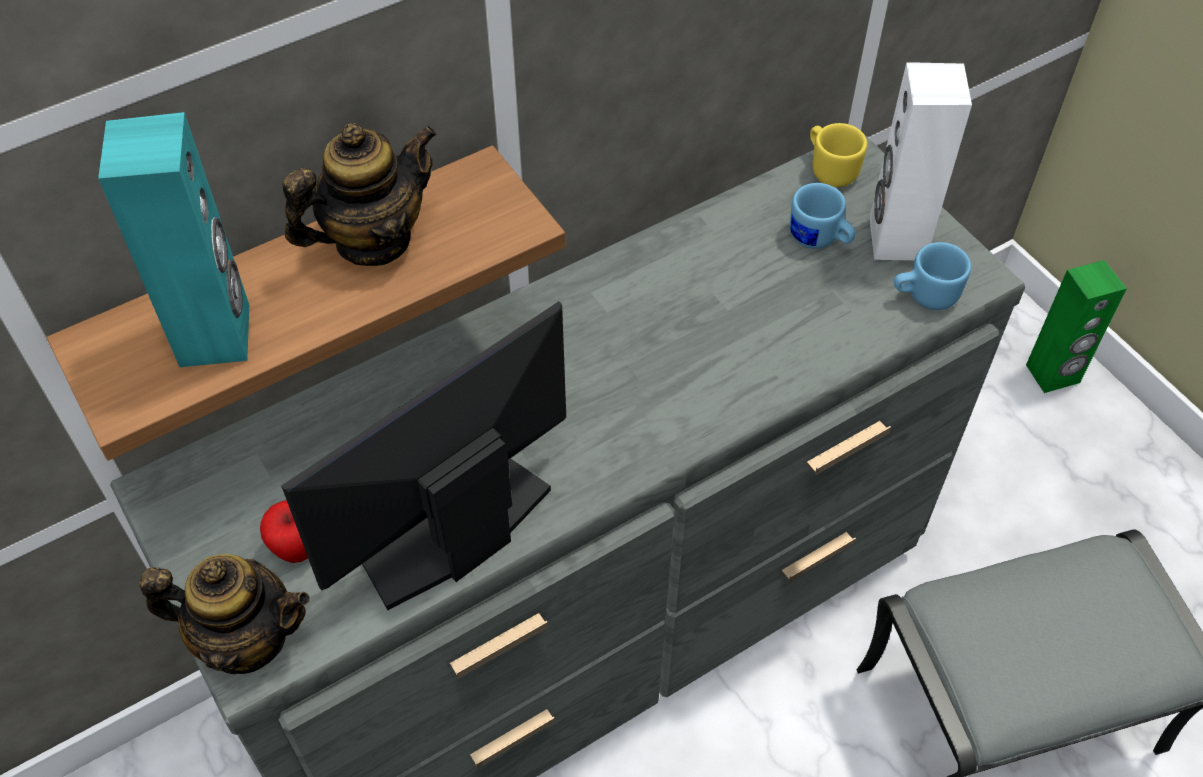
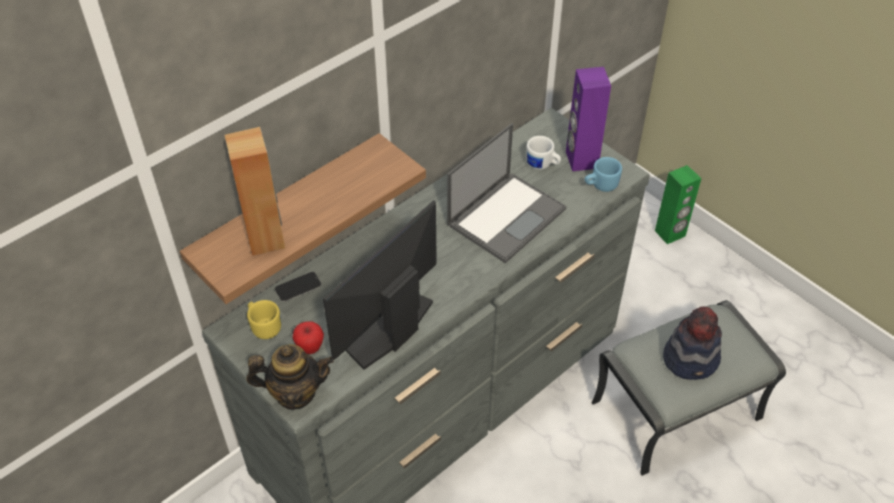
camera: 10 degrees left, 5 degrees down
turquoise speaker [98,112,249,367] -> brown speaker [224,127,285,256]
teapot [283,123,437,266] -> none
blue mug [790,183,855,249] -> white mug [526,136,561,170]
yellow mug [810,123,867,187] -> yellow mug moved to [247,300,281,339]
white speaker [869,62,972,261] -> purple speaker [566,67,611,171]
none -> phone [275,272,322,302]
none -> laptop [447,123,566,263]
none -> hat [663,307,722,380]

